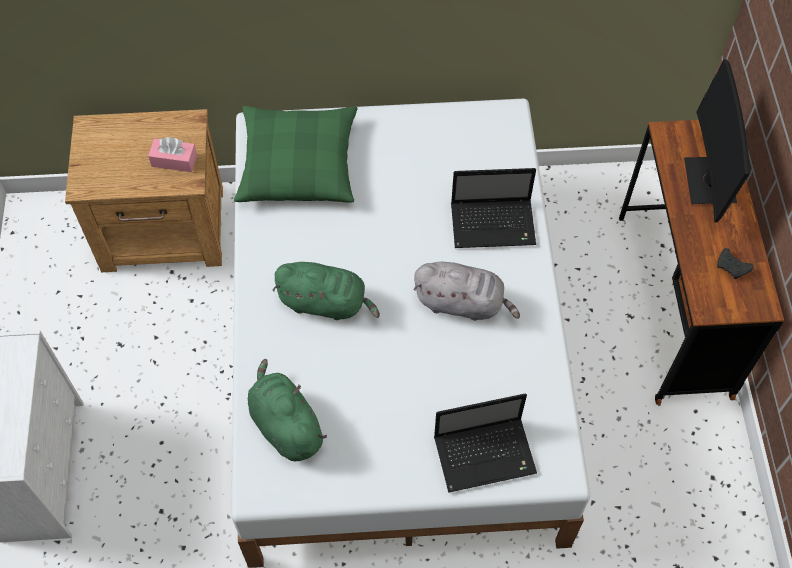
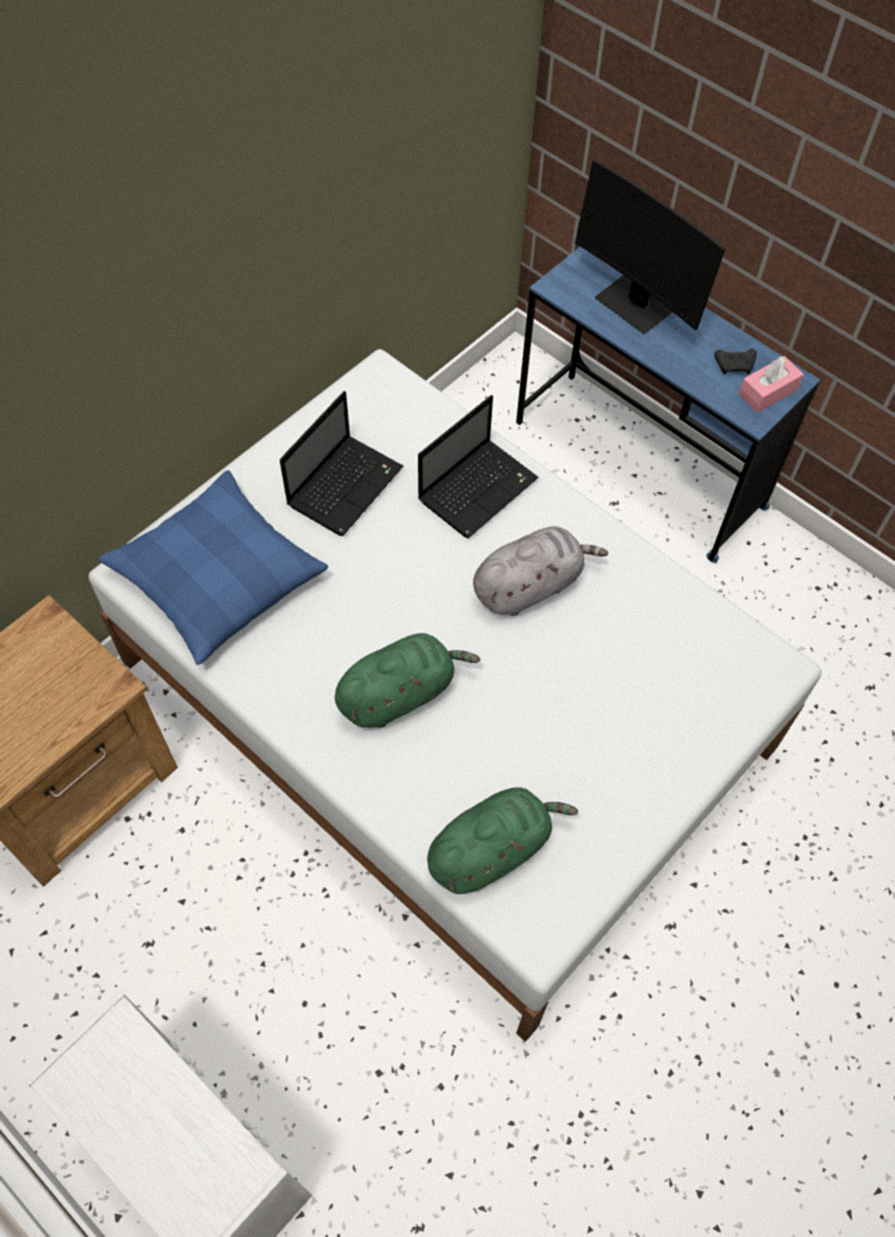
camera: 45 degrees left, 0 degrees up
pink tissue box [148,137,197,172] -> pink tissue box moved to [738,356,804,413]
green pillow [234,106,357,203] -> blue pillow [98,470,328,665]
green plush toy [248,359,327,462] -> green plush toy turned 135 degrees clockwise [427,787,578,894]
laptop [434,394,537,493] -> laptop moved to [280,391,403,536]
brown desk [619,120,784,405] -> blue desk [516,247,820,563]

